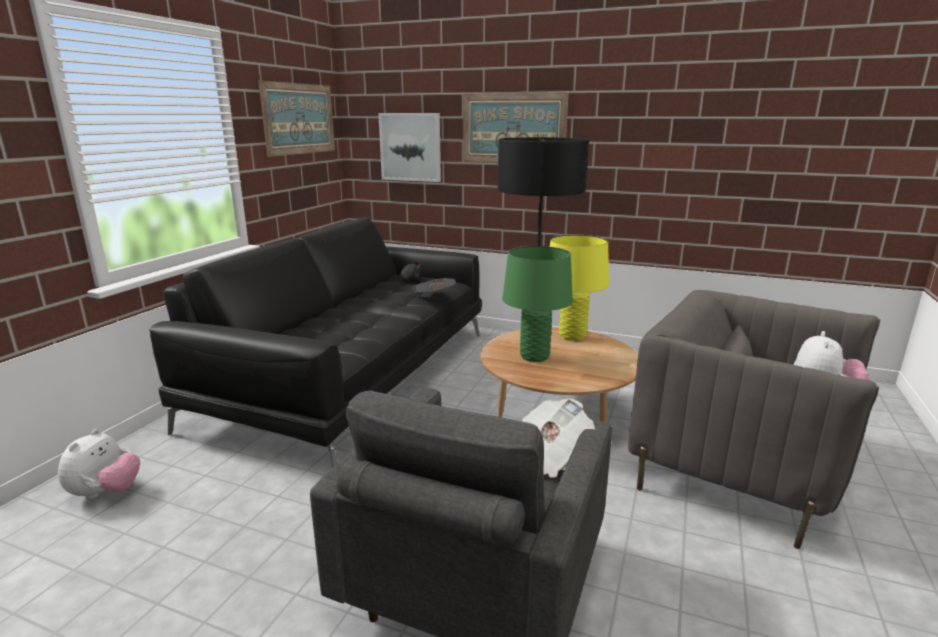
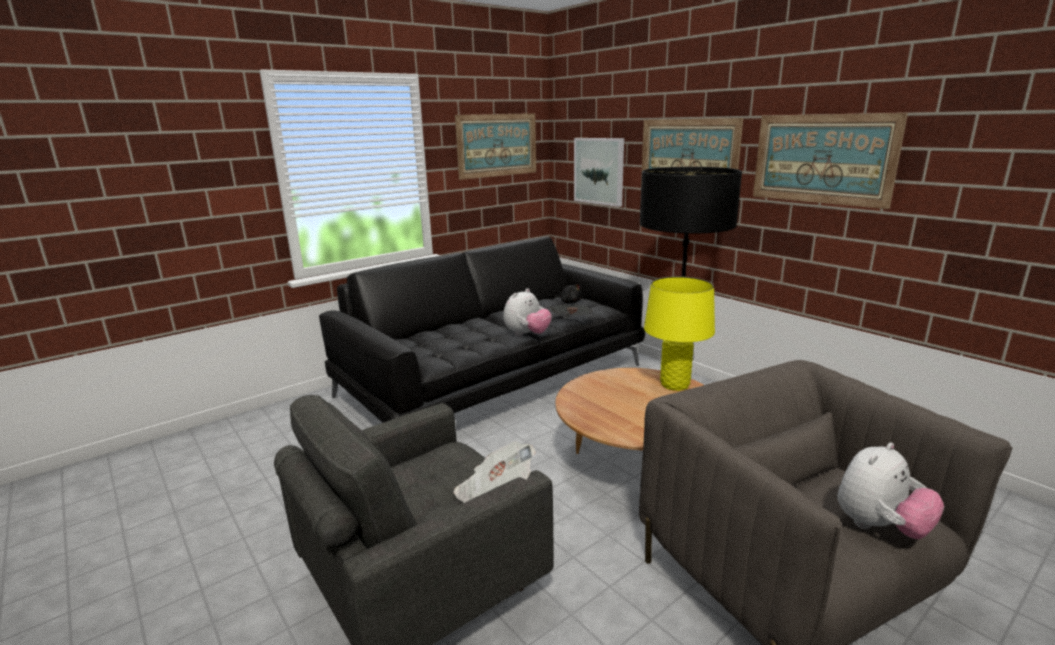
camera: 30 degrees right, 0 degrees up
plush toy [58,429,140,499] -> plush toy moved to [504,288,552,336]
green table lamp [502,246,573,362] -> none
none -> picture [753,113,908,209]

